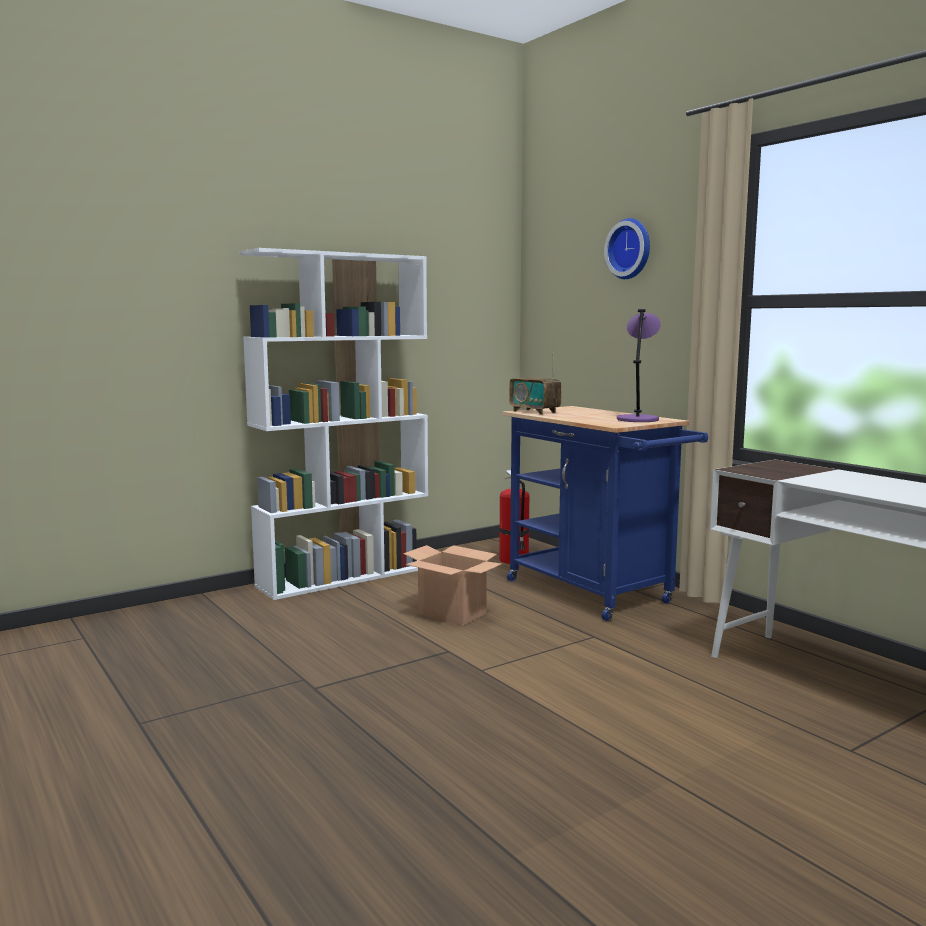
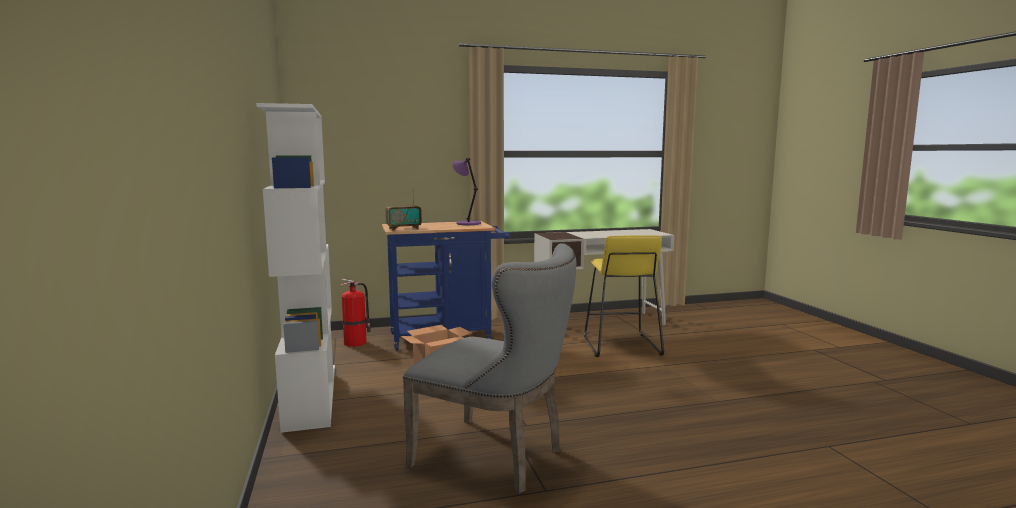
camera: 70 degrees left, 0 degrees up
wall clock [604,218,650,279] -> none
none -> grey chair [403,243,576,493]
none -> yellow stool [584,235,664,357]

